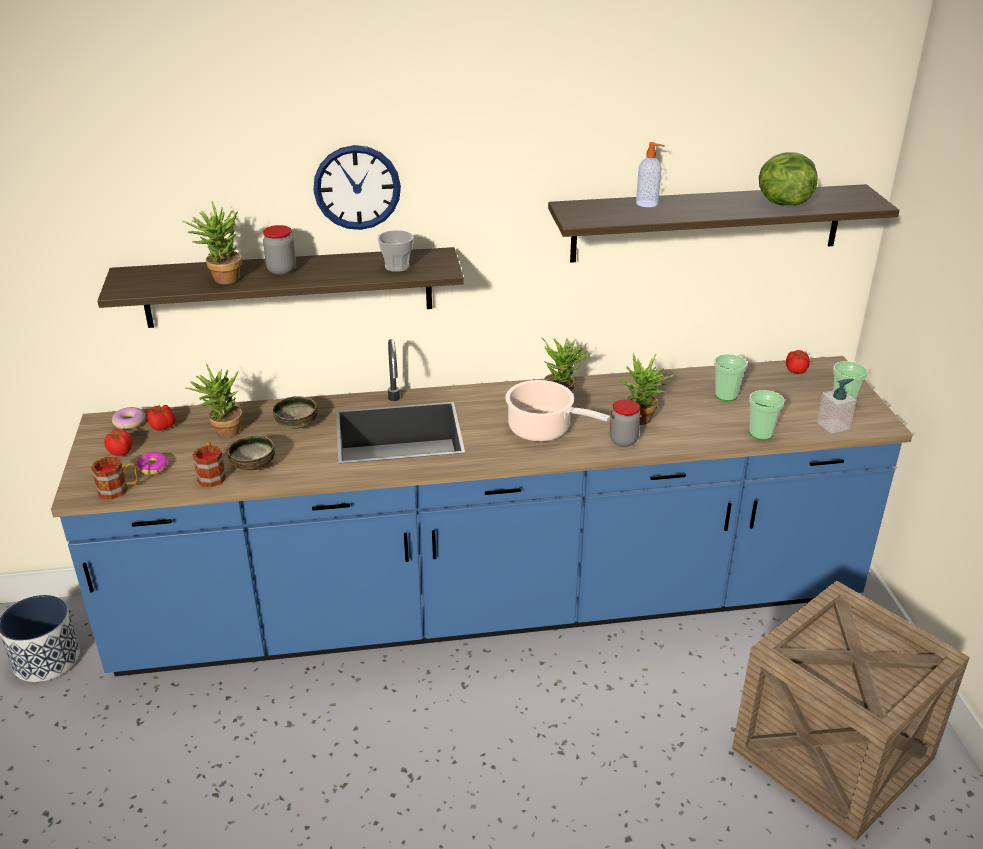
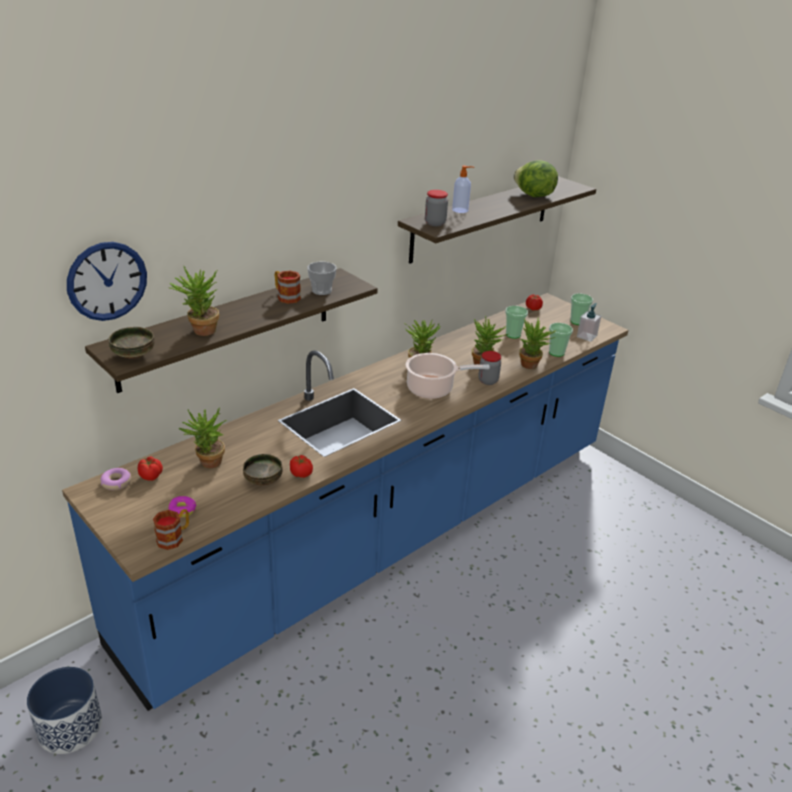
camera: 35 degrees left, 0 degrees up
tomato [104,429,133,456] -> tomato moved to [290,455,313,478]
mug [193,442,226,487] -> mug moved to [275,271,301,304]
jar [263,225,296,275] -> jar moved to [425,190,448,226]
bowl [273,396,317,429] -> bowl moved to [109,326,154,359]
wall clock [314,145,401,230] -> wall clock moved to [67,242,147,321]
crate [732,580,970,841] -> none
none -> potted plant [519,317,557,369]

